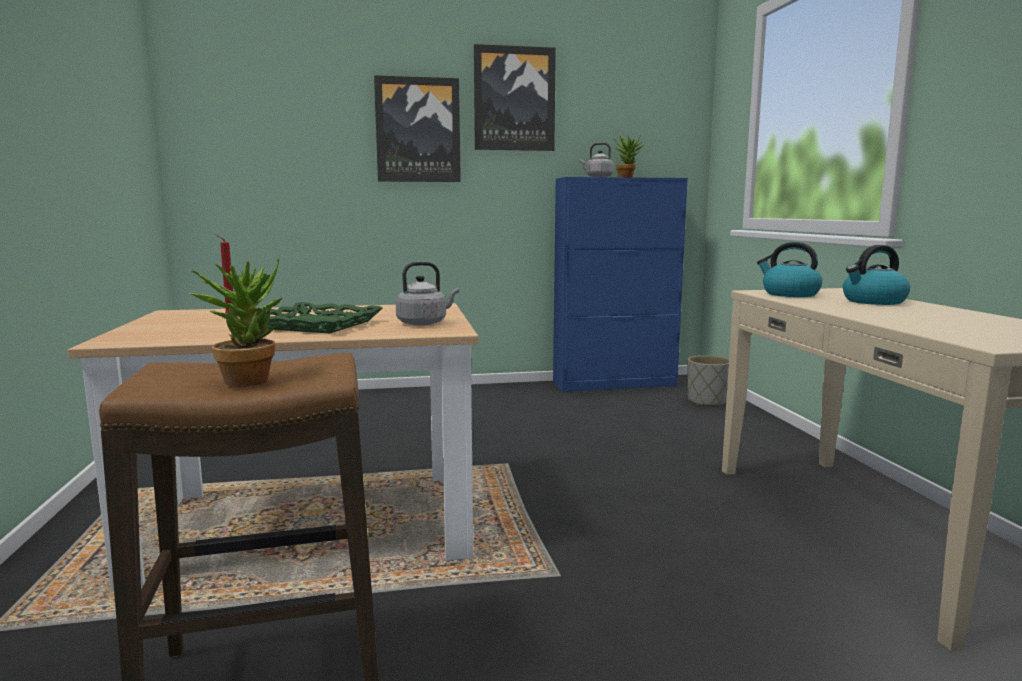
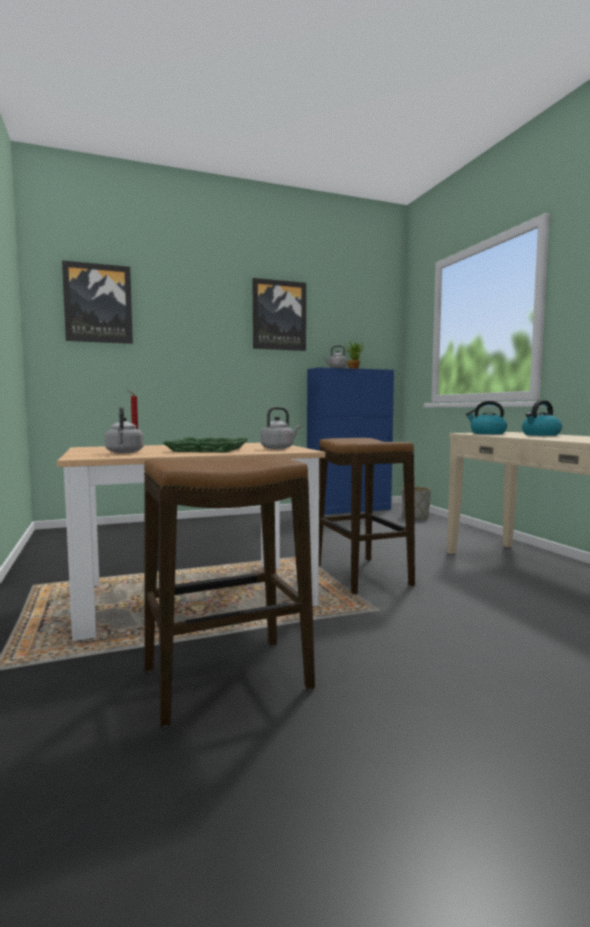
camera: 10 degrees left, 5 degrees down
potted plant [190,258,283,387] -> none
picture [374,75,461,182] -> picture moved to [62,260,133,344]
none -> grey kettle [105,407,144,453]
none -> stool [319,438,415,594]

